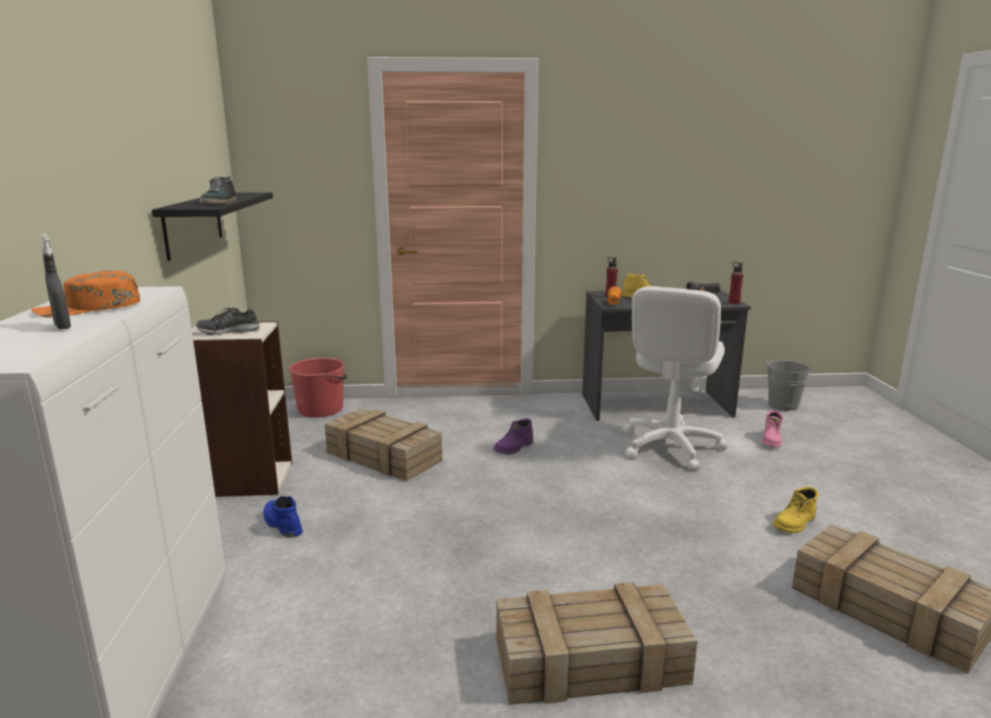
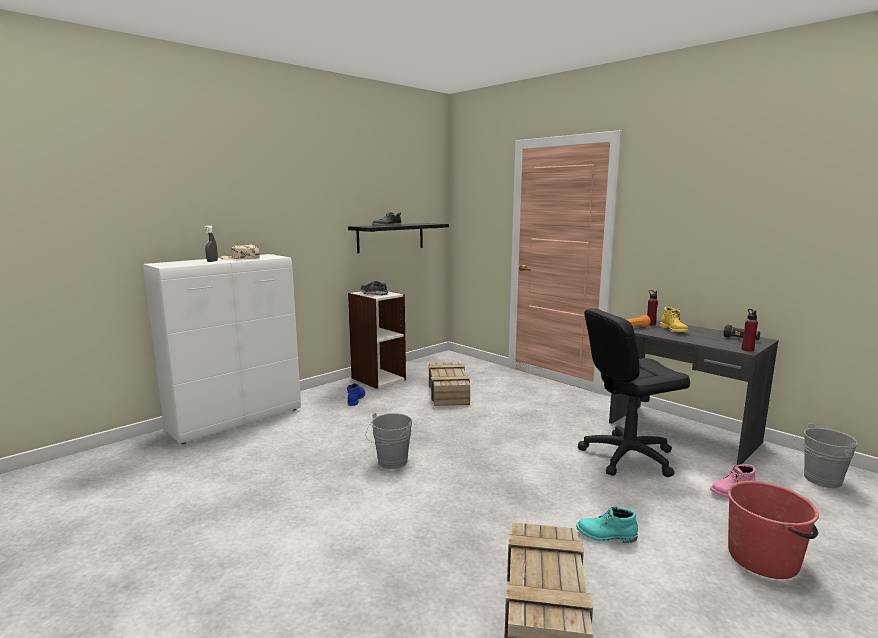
camera: 50 degrees right, 5 degrees down
orange cap [31,270,140,318] -> beige cap [221,245,260,260]
red bucket [288,358,347,417] -> red bucket moved to [728,481,819,579]
purple boot [493,418,533,454] -> none
crate [496,582,697,705] -> none
white office chair [622,286,728,470] -> black office chair [578,308,690,477]
yellow boot [773,487,818,533] -> turquoise boot [576,506,638,543]
none -> grey bucket [365,413,413,469]

